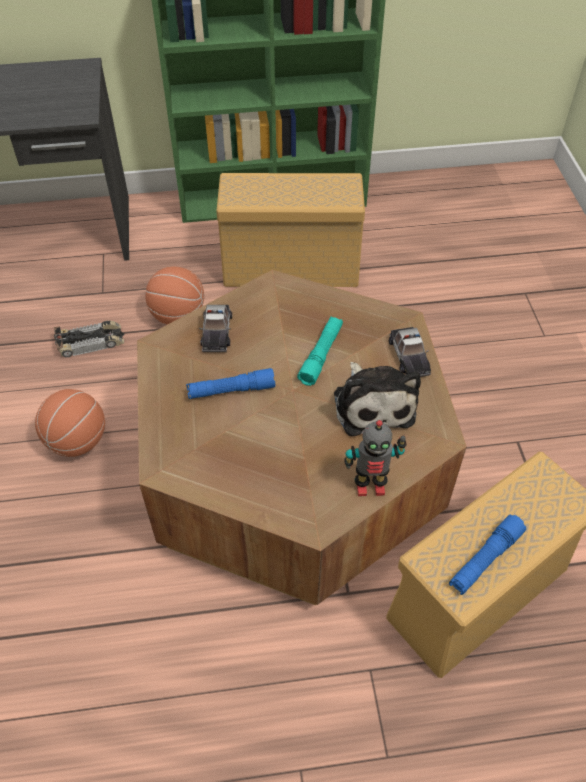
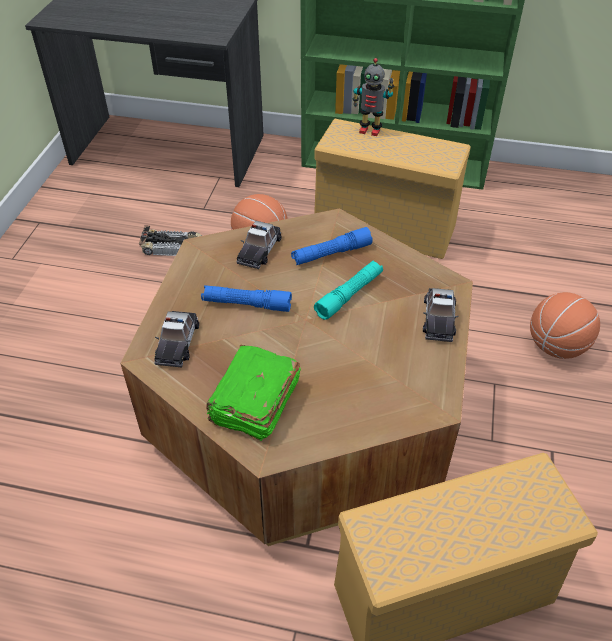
camera: 20 degrees right, 5 degrees down
basketball [35,389,105,457] -> basketball moved to [530,292,600,359]
plush toy [334,362,421,436] -> none
toy robot [344,420,407,496] -> toy robot moved to [353,58,394,136]
blue flashlight [449,514,526,595] -> blue flashlight moved to [291,227,372,265]
none -> toy car [154,311,199,368]
none -> green book [206,345,301,441]

